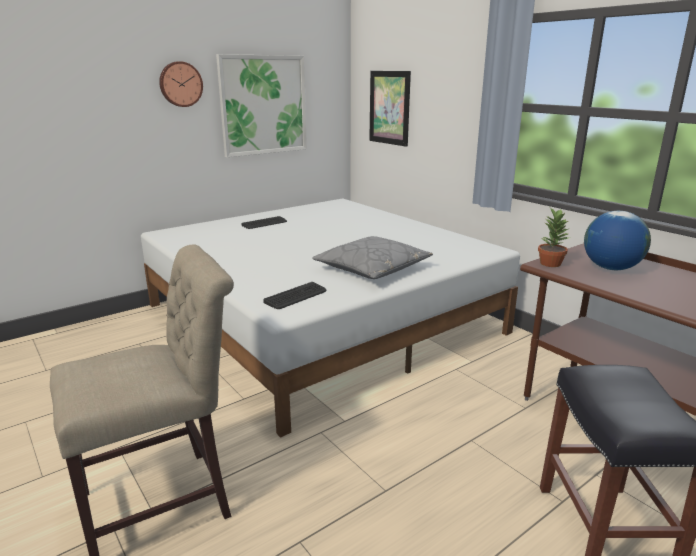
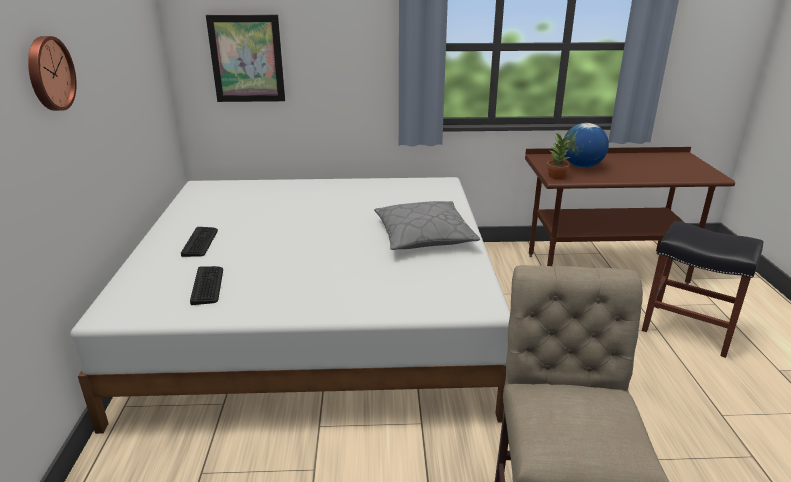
camera: 55 degrees left, 5 degrees up
picture [216,54,307,157] -> none
keyboard [263,282,326,309] -> keyboard moved to [190,266,223,305]

